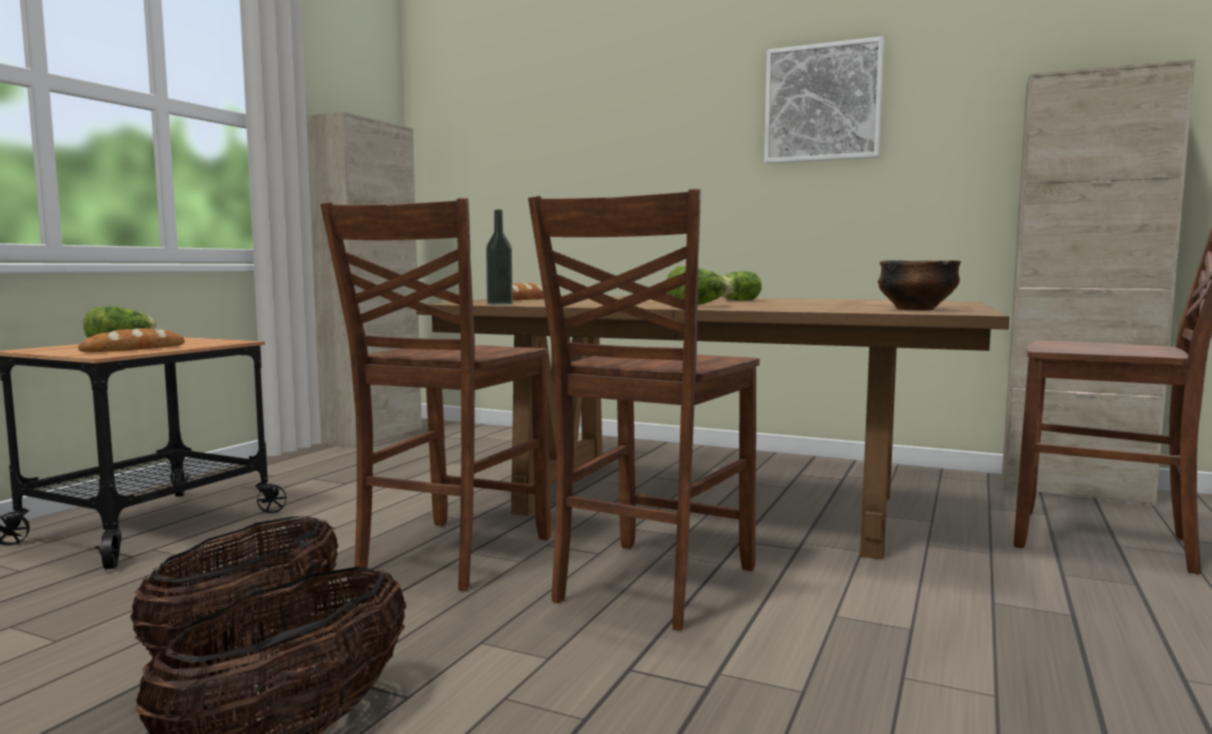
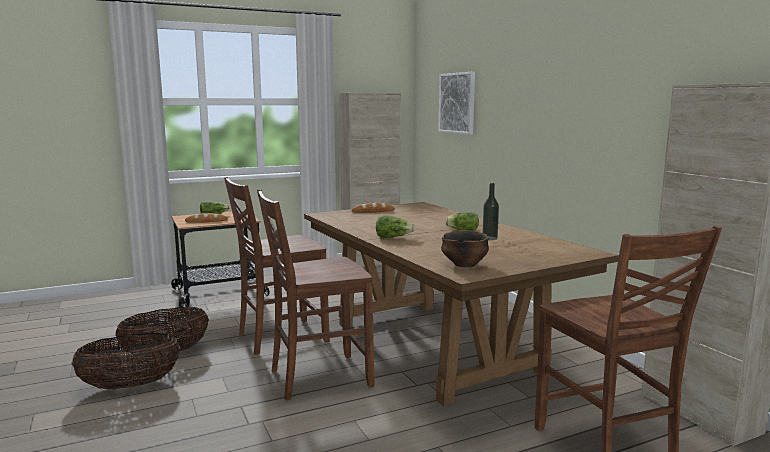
camera: 40 degrees right, 5 degrees up
bottle [486,209,513,305] -> bottle moved to [482,183,499,240]
picture [764,36,884,164] -> picture moved to [438,72,475,135]

